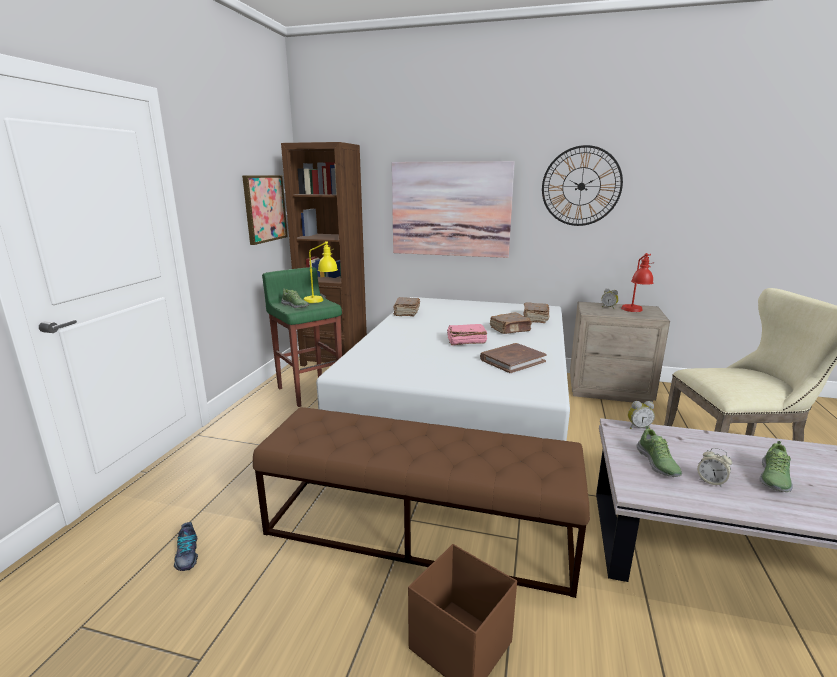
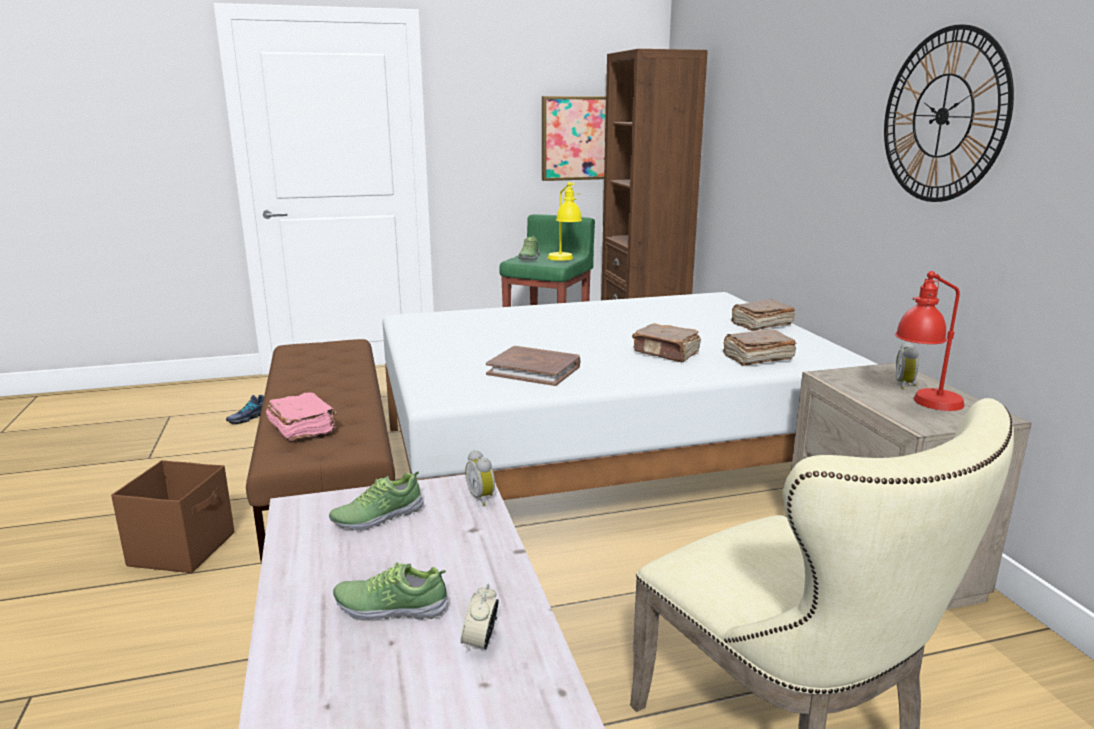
camera: 60 degrees right, 0 degrees up
picture [392,161,515,258] -> none
brown book [393,297,420,316] -> brown book moved to [731,300,796,331]
pink book [447,324,487,346] -> pink book moved to [266,392,337,441]
alarm clock [697,448,732,488] -> alarm clock moved to [461,584,499,652]

